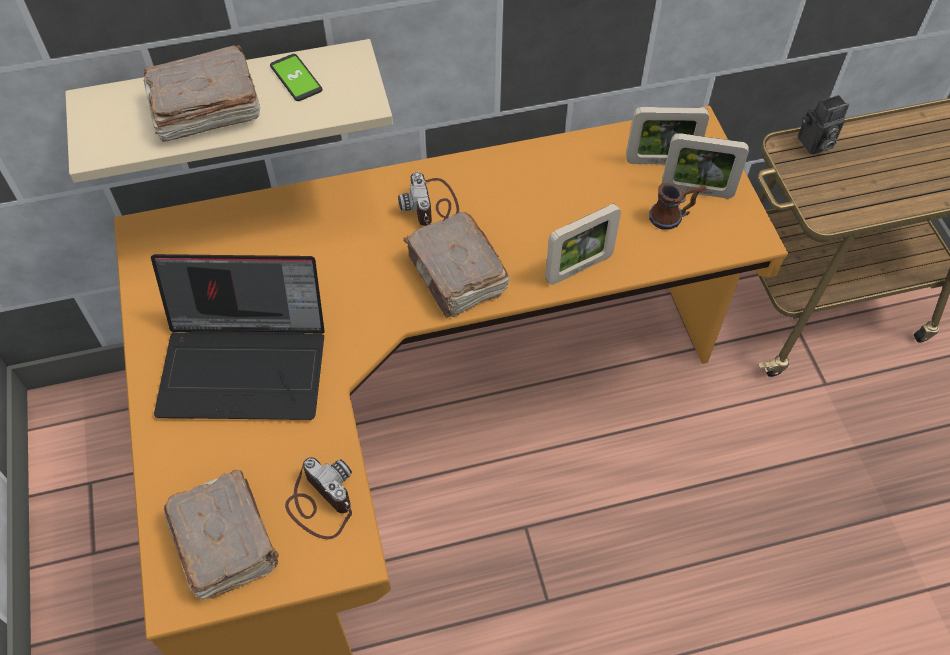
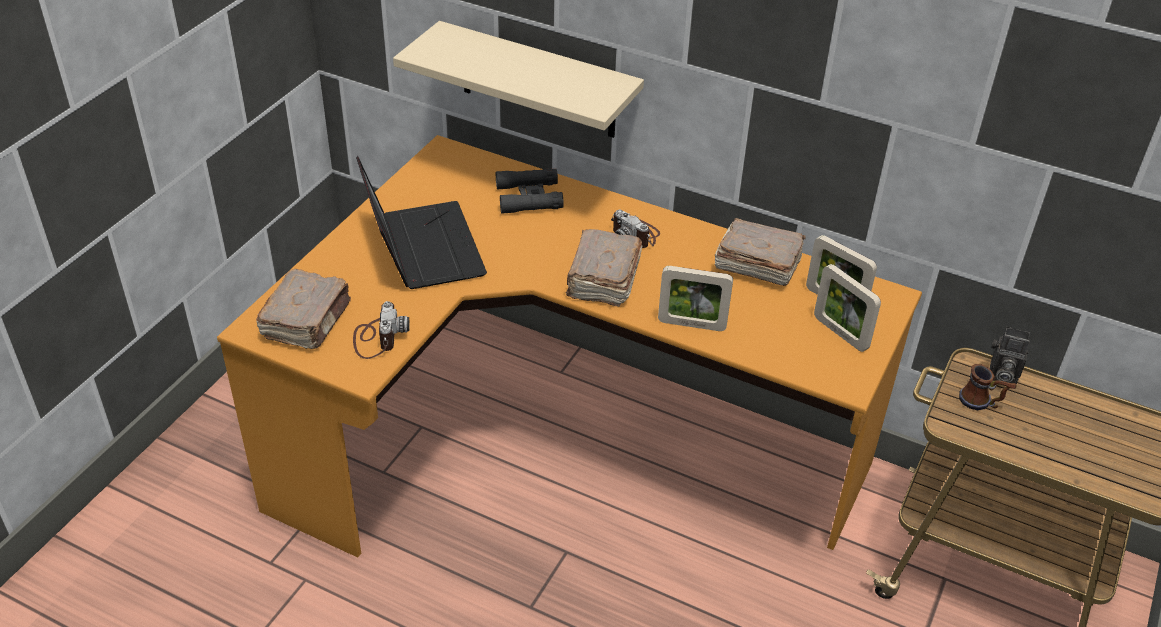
camera: 40 degrees right, 15 degrees down
brown book [143,45,260,142] -> brown book moved to [715,218,806,286]
laptop [151,254,325,420] -> laptop turned 150 degrees counterclockwise [356,156,487,289]
phone [270,54,323,101] -> none
camera [398,172,459,226] -> camera turned 75 degrees counterclockwise [611,210,660,248]
mug [649,183,706,230] -> mug moved to [959,364,1017,410]
none -> black binoculars [496,168,564,214]

